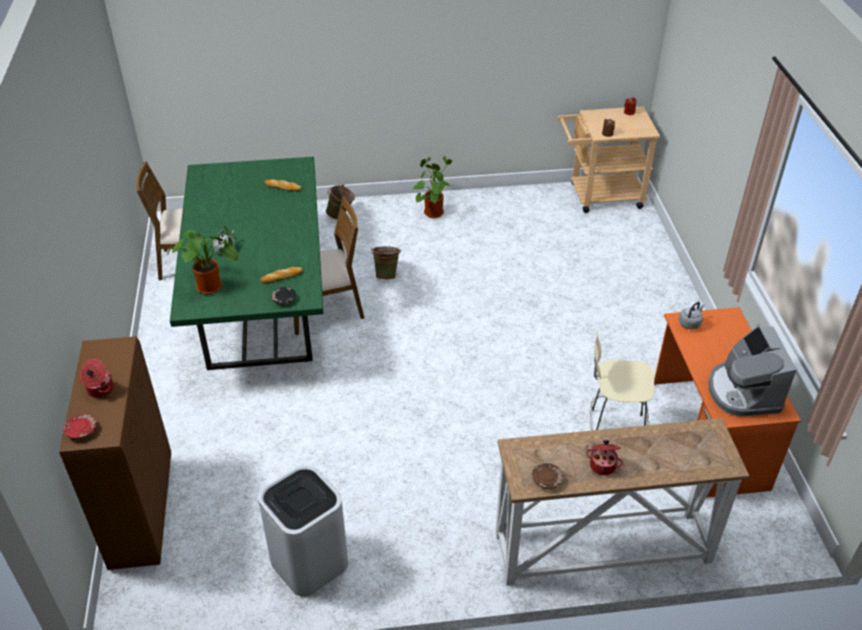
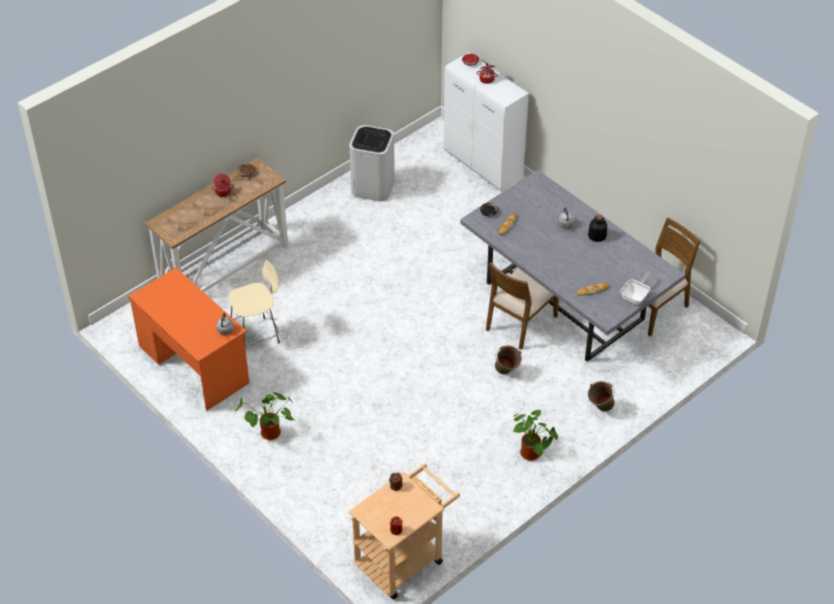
camera: 145 degrees right, 5 degrees up
brown cabinet [59,336,171,570] -> white cabinet [443,52,529,192]
potted plant [167,225,238,294] -> potted plant moved to [235,392,294,440]
green dining table [170,157,324,370] -> grey dining table [460,170,685,362]
coffee machine [709,326,797,416] -> none
none -> bottle [588,215,607,242]
none -> frying pan [620,272,651,305]

